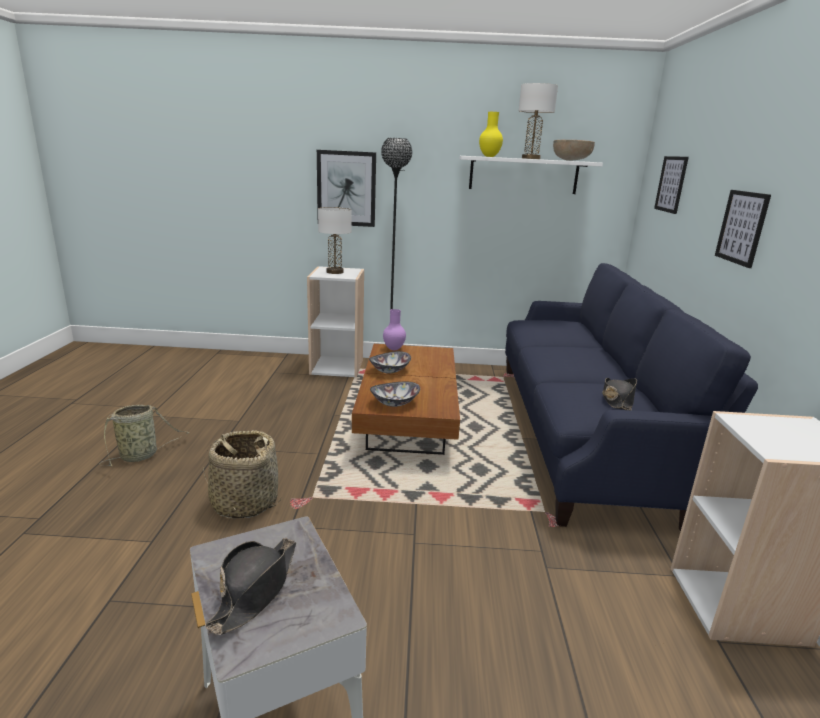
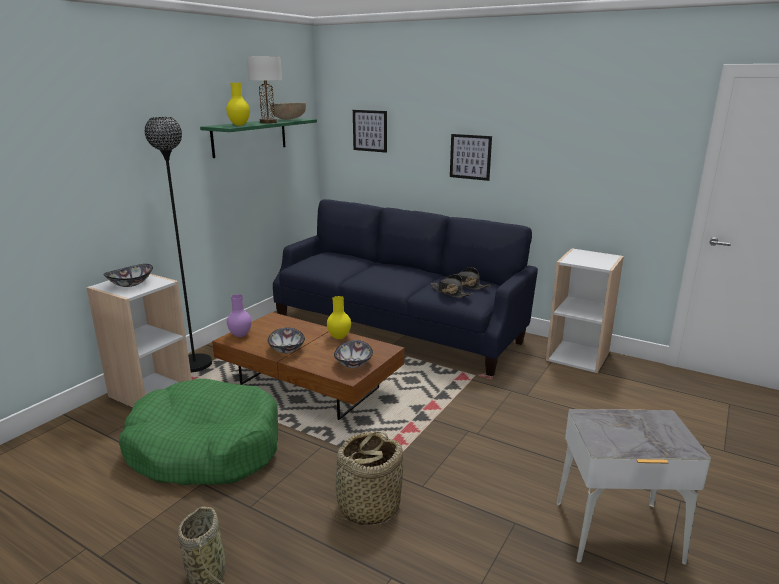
camera: 60 degrees left, 0 degrees up
black hat [205,538,296,635] -> black hat moved to [431,274,472,297]
picture [317,150,376,227] -> none
table lamp [318,207,352,274] -> bowl [104,264,153,287]
white shelf [460,156,603,194] -> green shelf [200,118,317,158]
none -> green dog bed [119,379,278,485]
none -> yellow vase [327,296,351,339]

